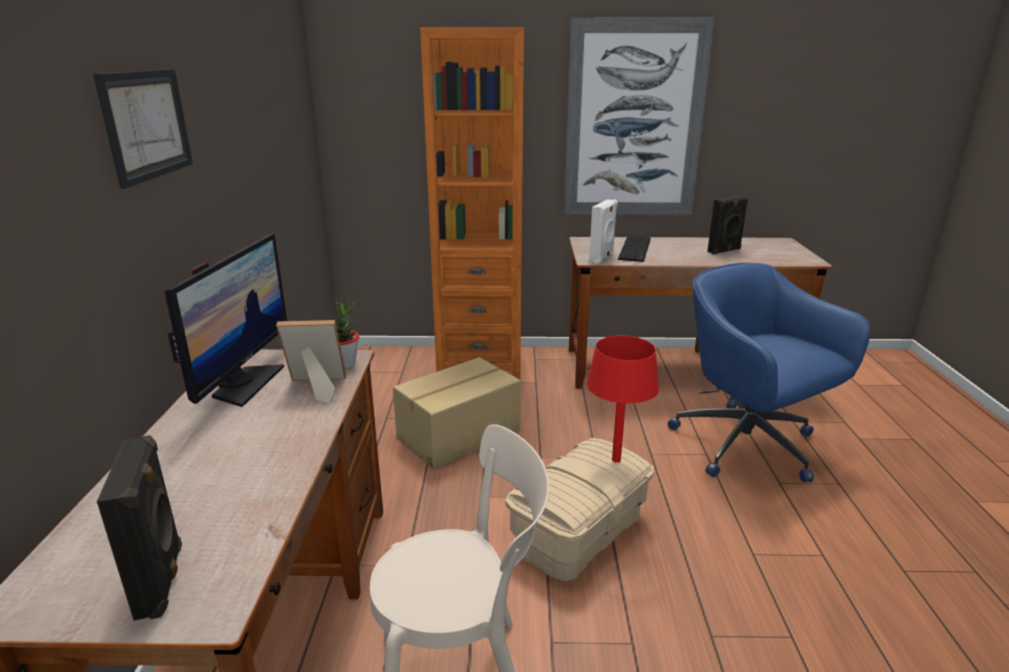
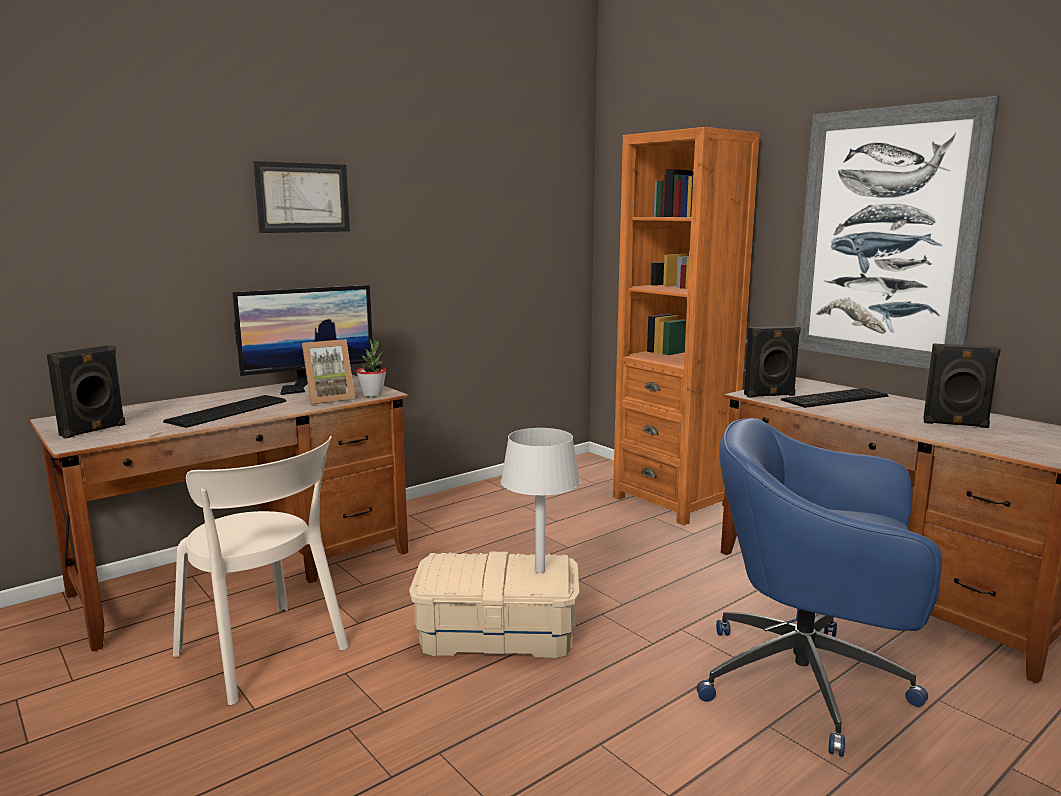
camera: 50 degrees right, 10 degrees down
picture frame [276,320,346,403] -> picture frame turned 105 degrees clockwise [302,339,355,405]
cardboard box [393,357,521,469] -> none
red table lamp [586,336,659,463] -> grey table lamp [501,428,580,573]
white speaker [589,199,617,263] -> black speaker [744,326,801,398]
blue office chair [668,263,871,482] -> blue office chair turned 90 degrees counterclockwise [696,418,942,757]
none -> keyboard [163,395,286,428]

